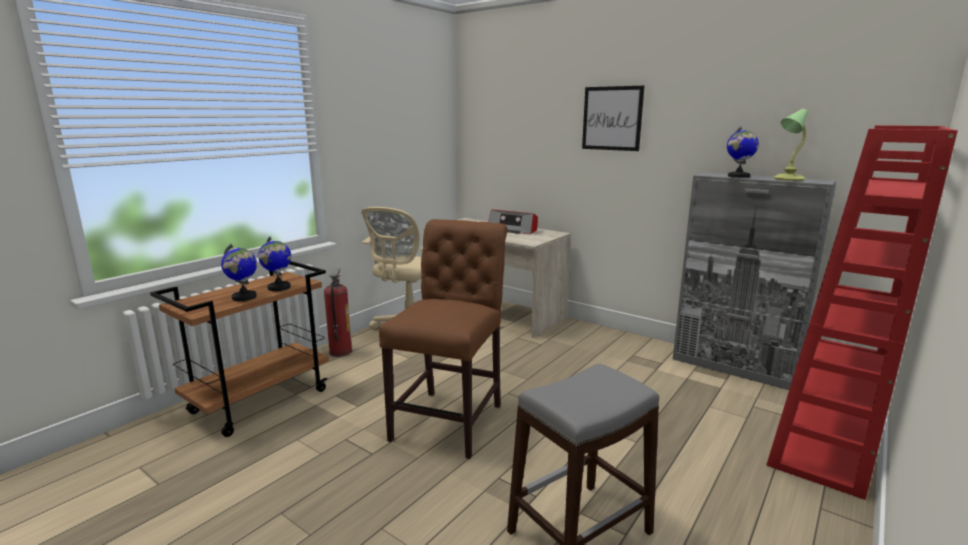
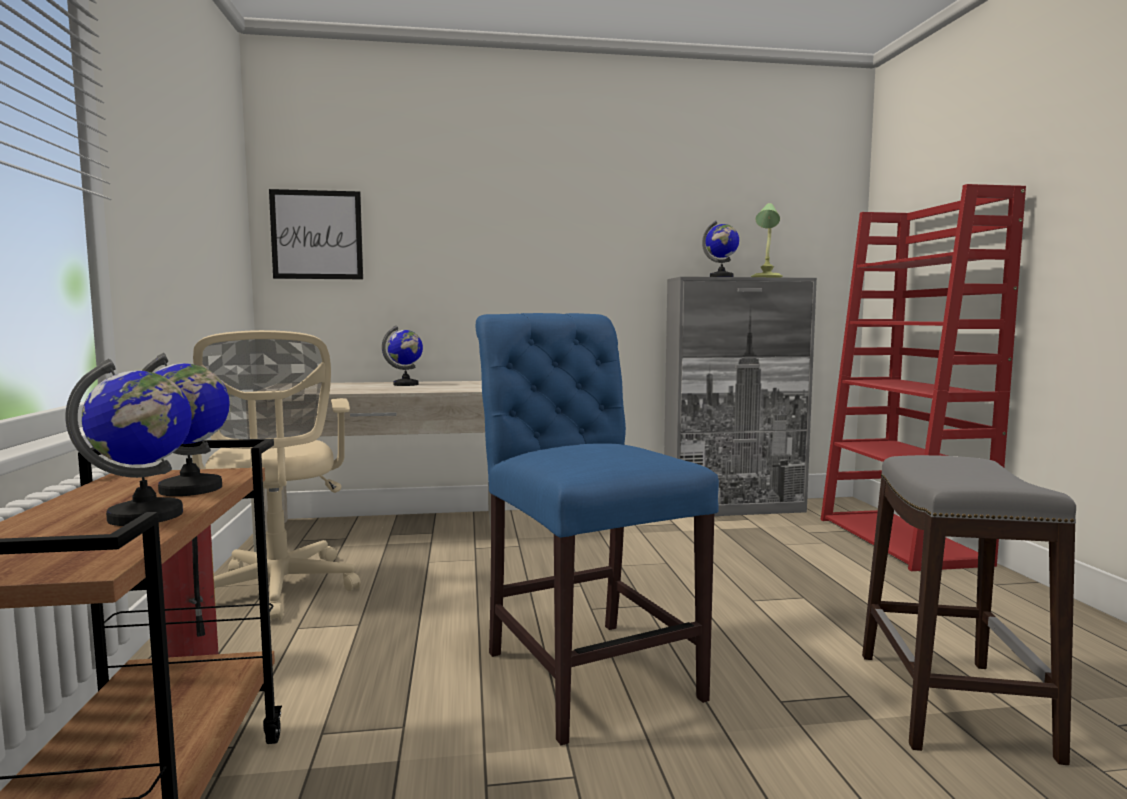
camera: 45 degrees left, 10 degrees down
brown chair [379,219,508,459] -> blue chair [476,313,719,745]
radio [488,209,538,234] -> globe [382,325,423,386]
picture [582,86,645,151] -> picture moved to [269,189,363,279]

